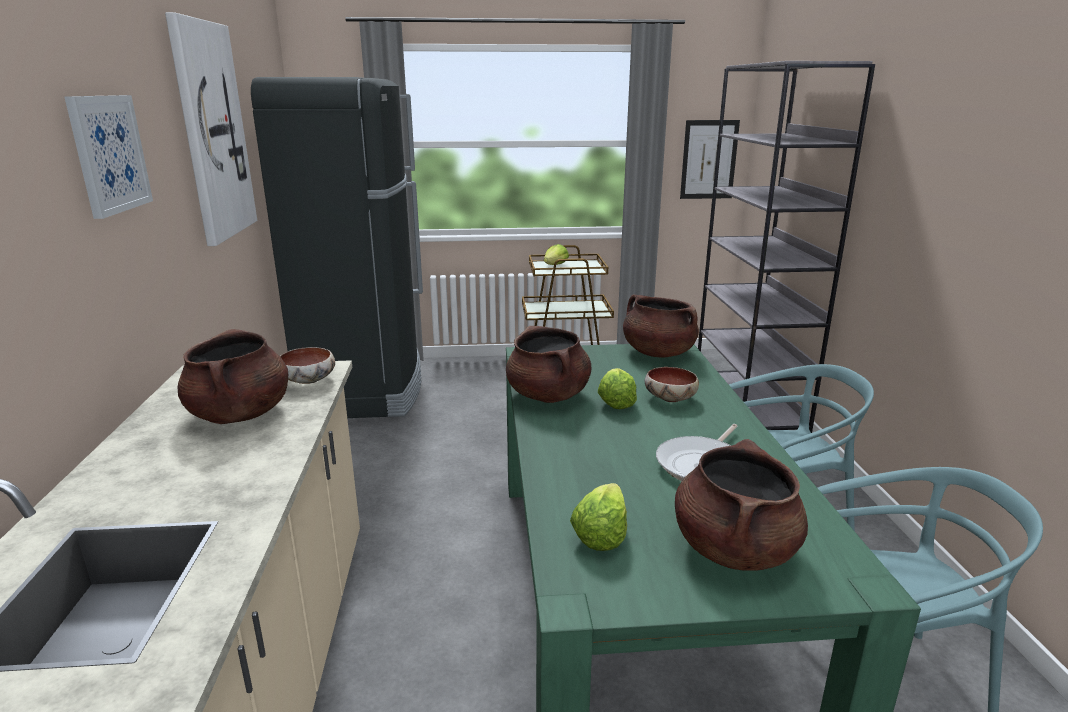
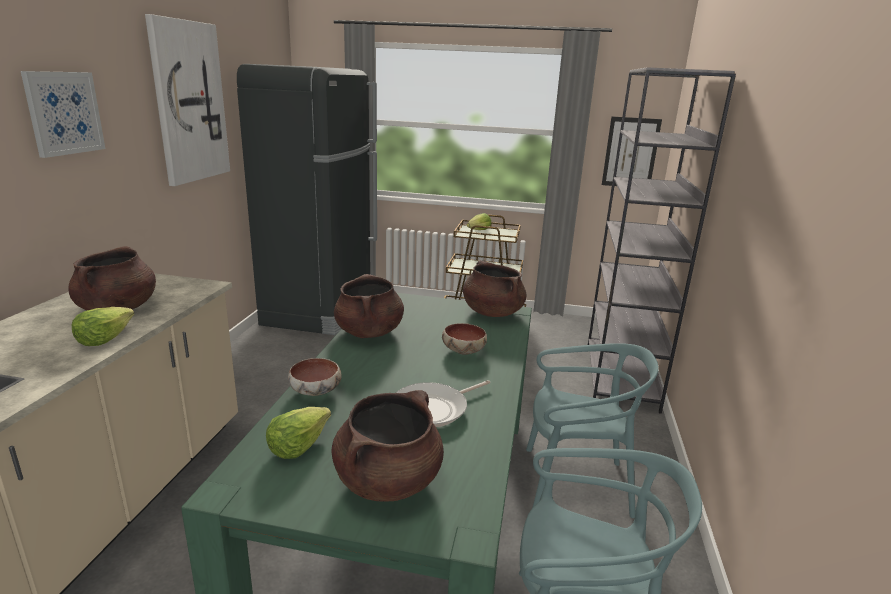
camera: 15 degrees right, 0 degrees up
bowl [280,347,335,384] -> bowl moved to [288,358,342,396]
lettuce [598,368,637,409] -> lettuce moved to [72,307,134,346]

